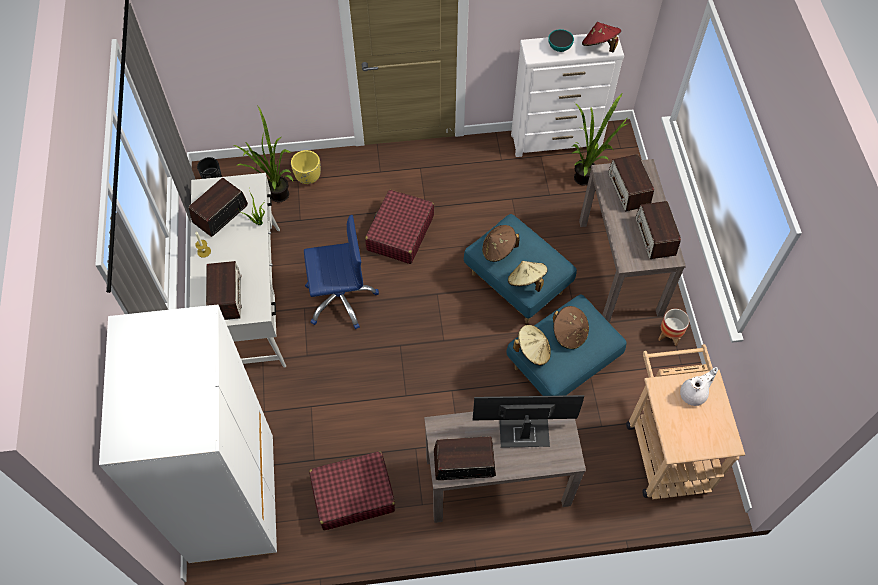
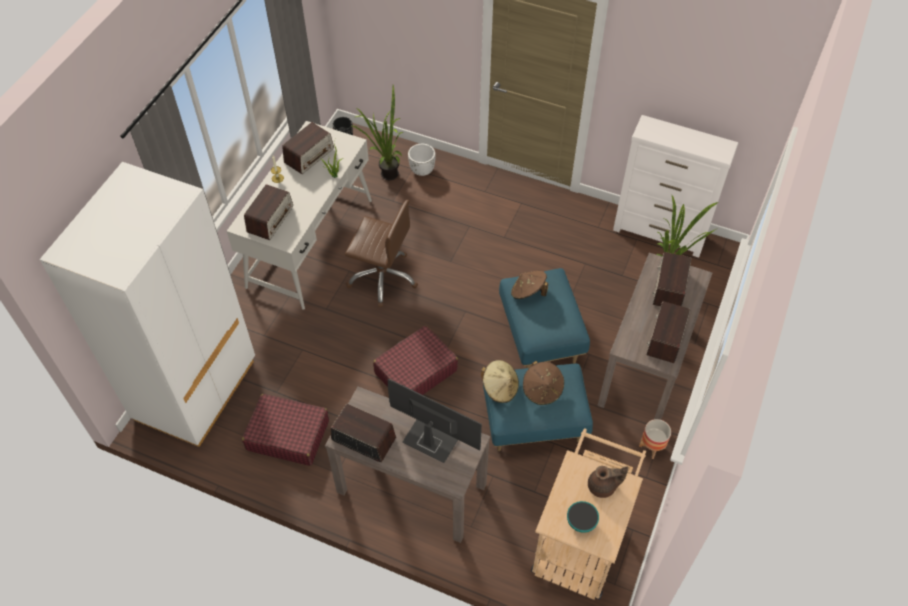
camera: 30 degrees right, 5 degrees down
radio [189,178,248,237] -> radio turned 150 degrees clockwise [282,122,334,174]
yellow planter [291,150,321,184] -> white planter [408,144,436,176]
blue office chair [304,215,379,329] -> brown office chair [345,200,418,307]
red suitcase [365,189,434,264] -> red suitcase moved to [373,325,458,395]
beige hat [508,261,548,292] -> none
bowl [548,29,574,52] -> bowl moved to [567,501,599,533]
red hat [582,22,621,53] -> none
white teapot [680,367,718,406] -> brown teapot [588,466,628,498]

